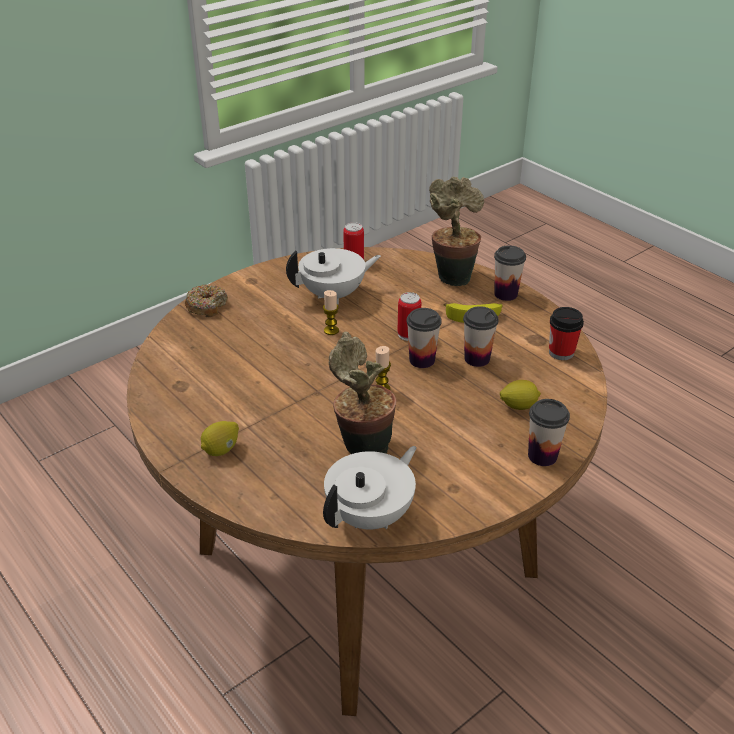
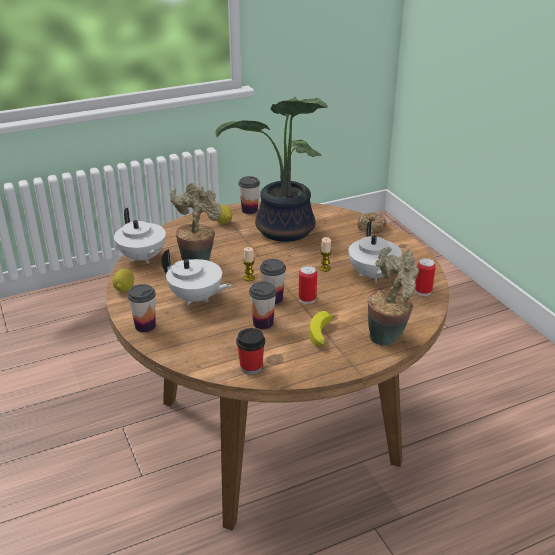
camera: 105 degrees right, 5 degrees down
cup [494,245,526,301] -> cup moved to [238,176,260,214]
lemon [500,380,541,410] -> lemon moved to [113,269,134,292]
none -> white teapot [161,249,232,305]
none -> potted plant [215,97,328,242]

